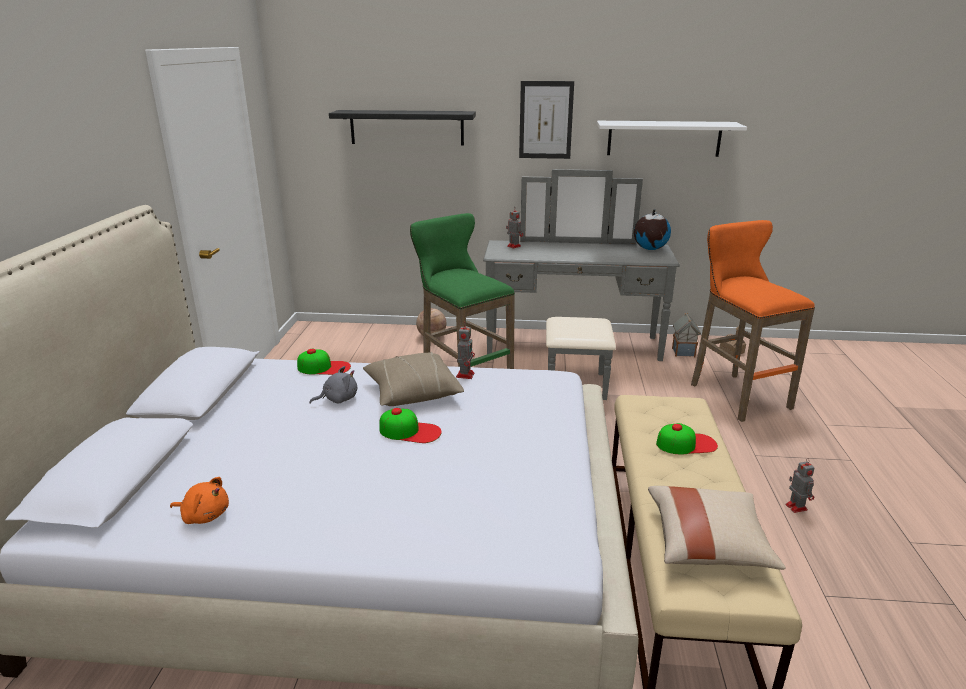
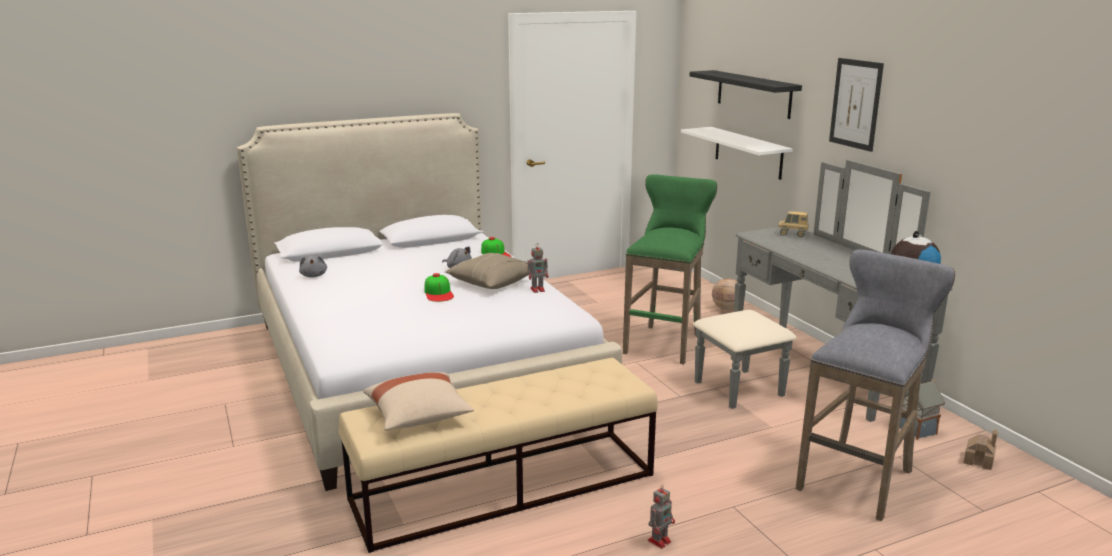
camera: 60 degrees right, 5 degrees down
orange plush toy [170,477,229,524] -> grey plush toy [299,256,327,278]
toy robot [506,207,523,248] -> toy truck [778,211,809,237]
white shelf [597,121,747,157] -> white shelf moved to [681,127,793,180]
cap [656,423,718,454] -> none
orange stool [691,220,815,422] -> grey stool [796,250,955,521]

